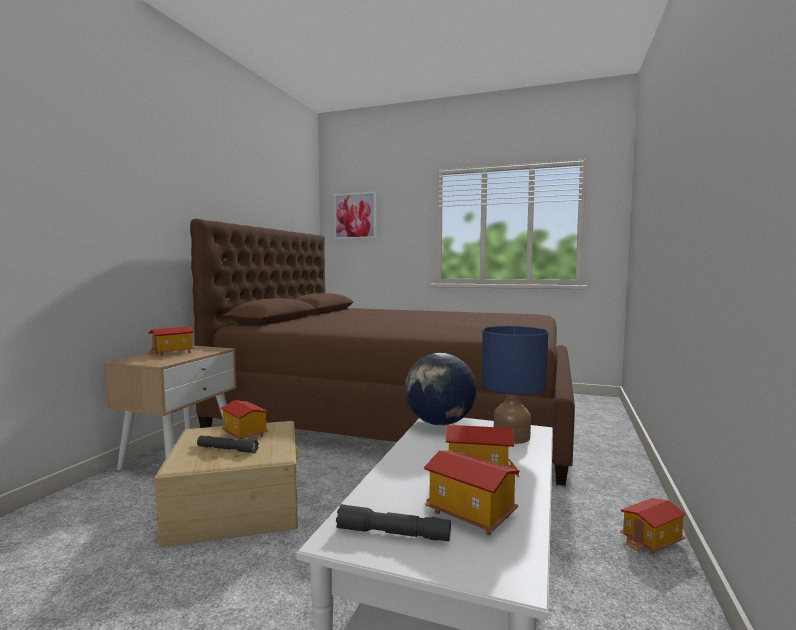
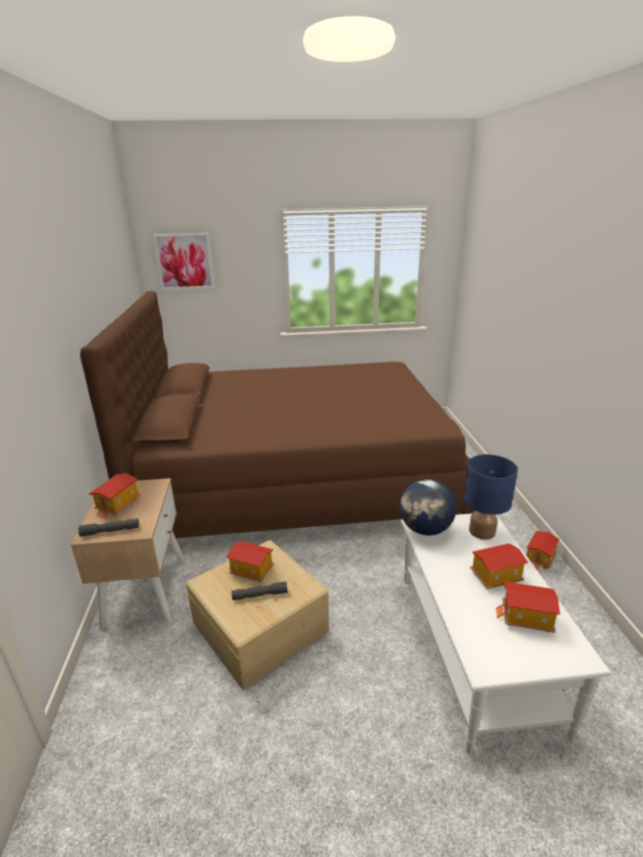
camera: 25 degrees left, 20 degrees up
grey flashlight [336,504,451,541] -> grey flashlight moved to [78,518,139,537]

